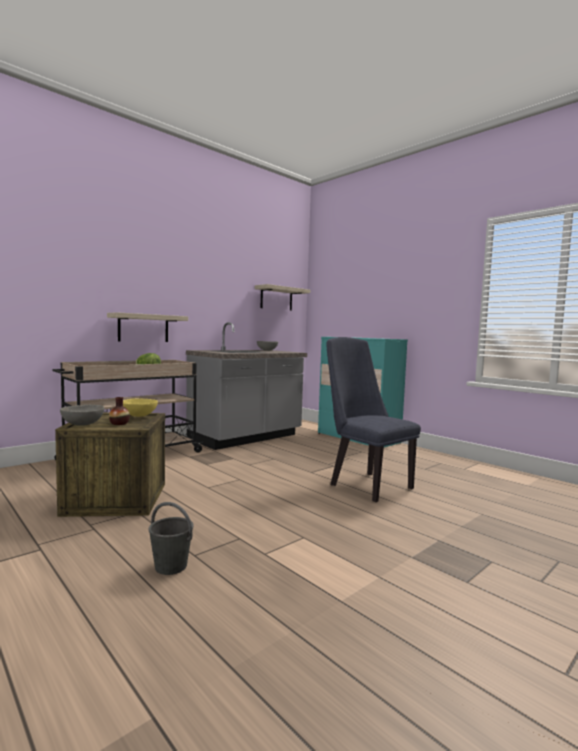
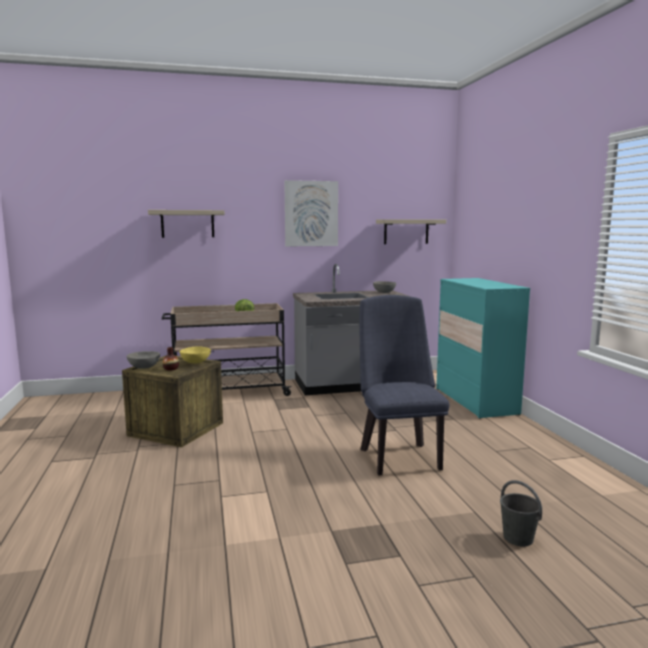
camera: 30 degrees right, 5 degrees up
shelf [107,312,188,342] -> shelf moved to [148,210,225,238]
grey bucket [148,502,194,575] -> grey bucket moved to [500,480,542,547]
none -> picture [284,180,338,246]

